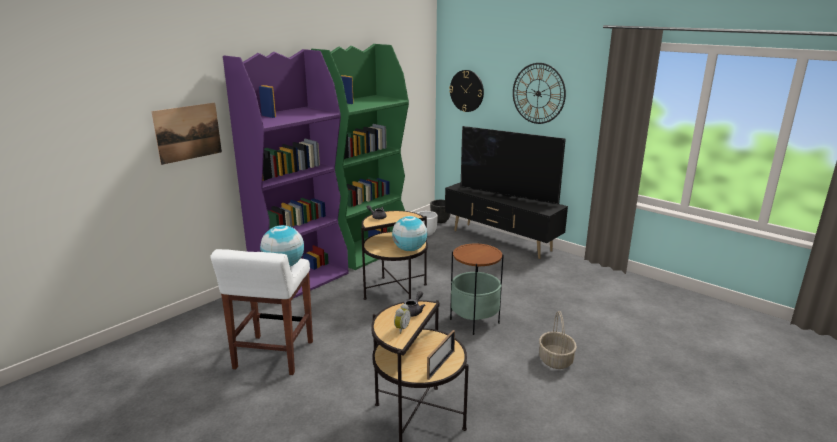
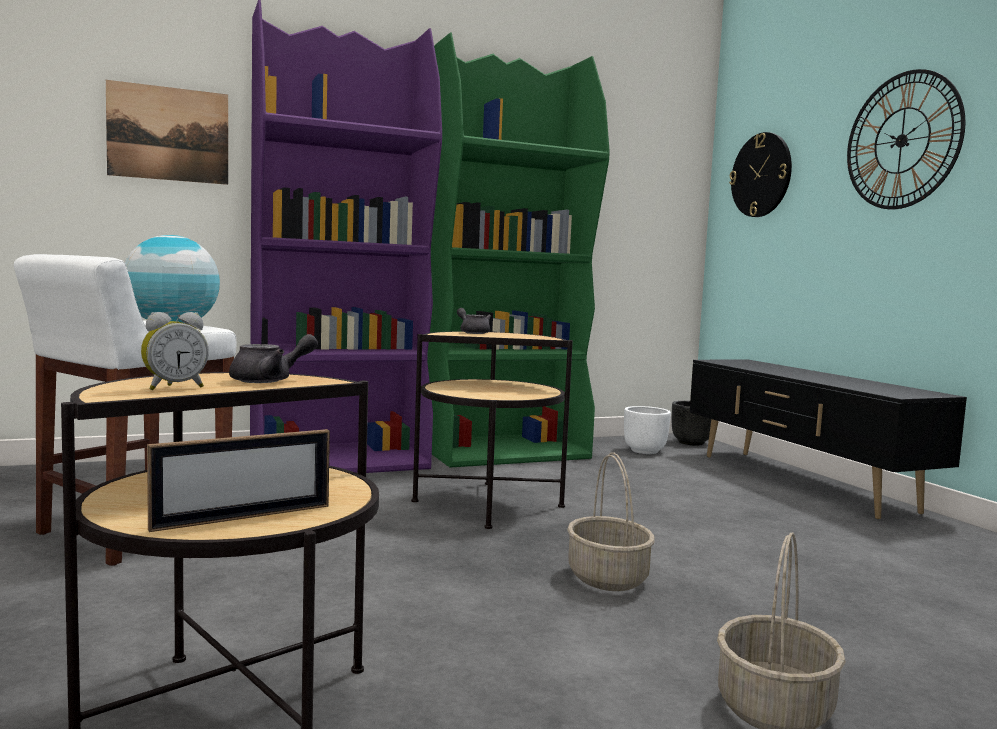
camera: 25 degrees right, 15 degrees down
globe [392,216,427,251] -> none
side table [450,243,504,335] -> basket [567,452,655,591]
television [460,126,566,204] -> none

